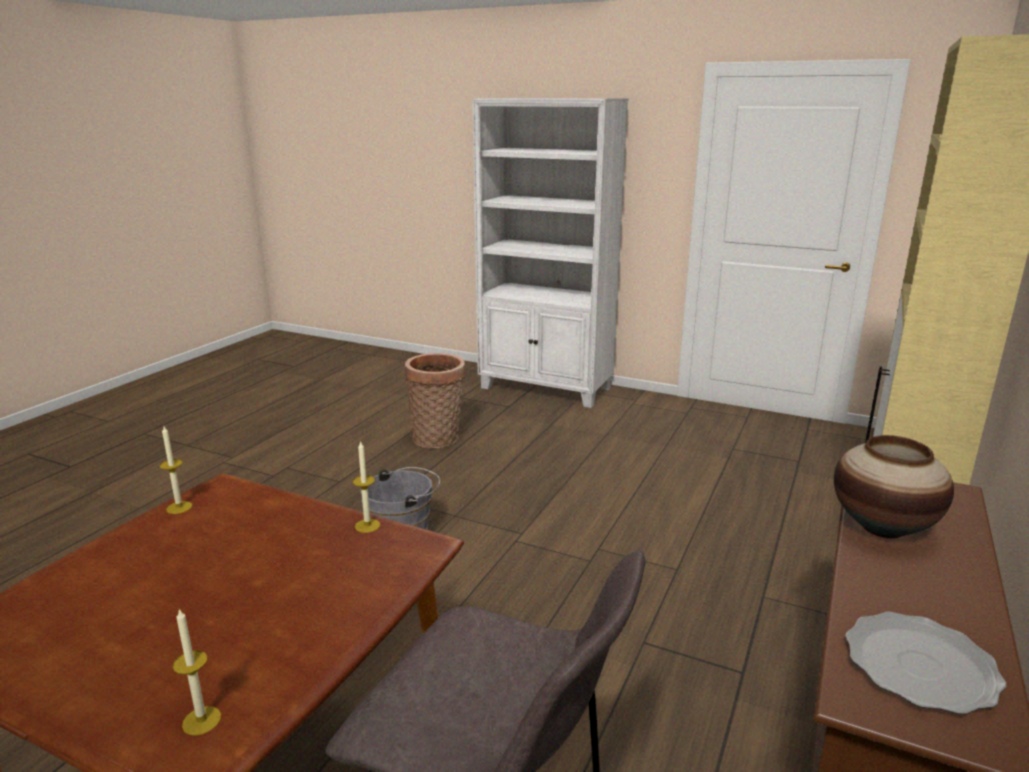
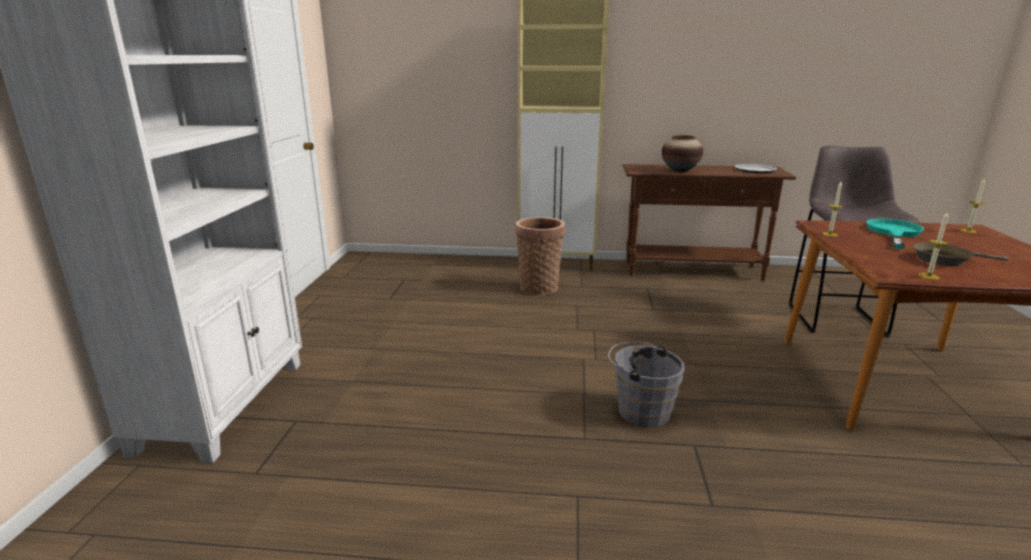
camera: 110 degrees left, 0 degrees up
basket [405,353,466,449] -> basket moved to [515,217,565,296]
none -> turquoise frying pan [866,219,924,249]
none -> brown frying pan [913,242,1009,266]

